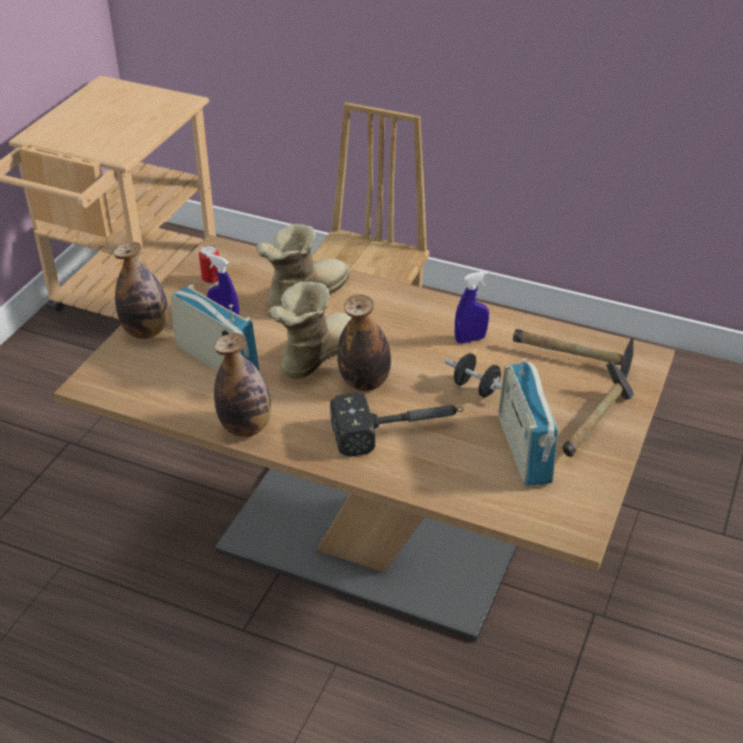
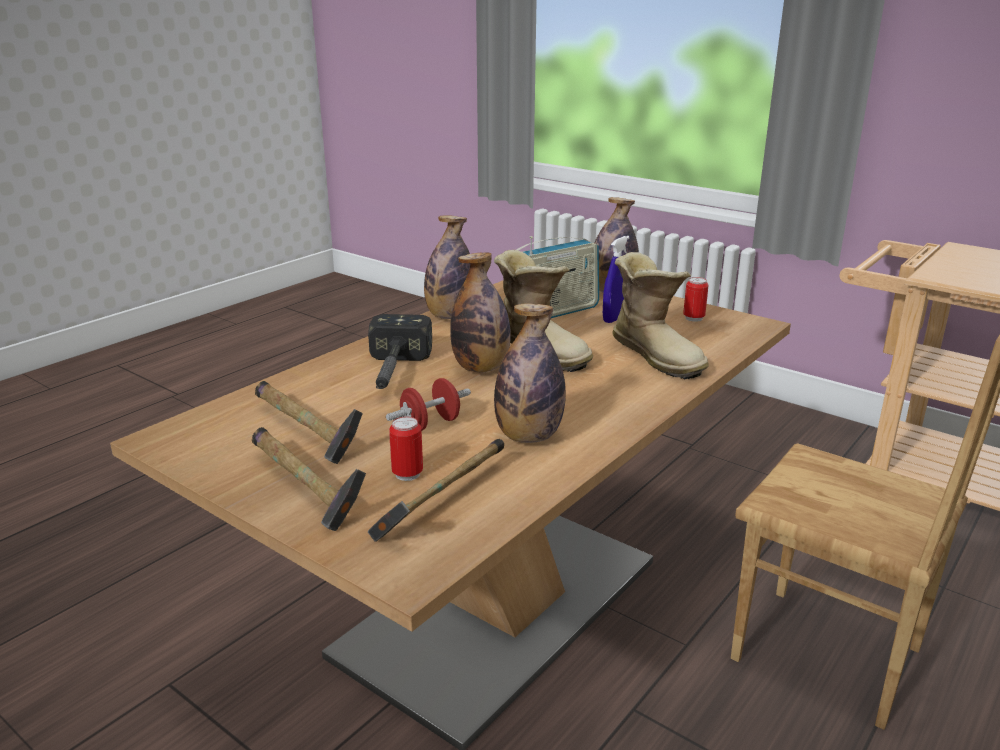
camera: 105 degrees right, 15 degrees down
black dumbbell [445,353,502,398] -> red dumbbell [386,378,471,431]
blue spray bottle [455,271,489,344] -> bottle [494,303,566,443]
radio [498,358,558,486] -> hammer [255,381,363,464]
none -> can [389,416,423,481]

